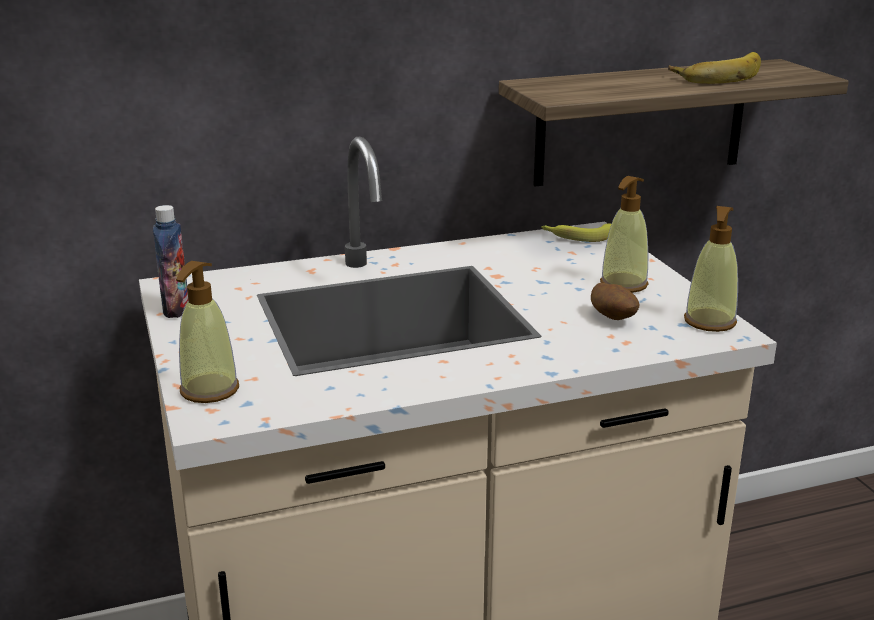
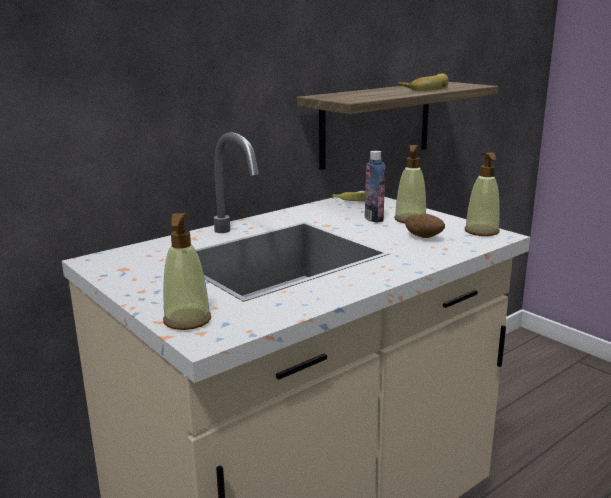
camera: 20 degrees left, 5 degrees down
bottle [153,205,188,318] -> bottle moved to [365,151,385,223]

